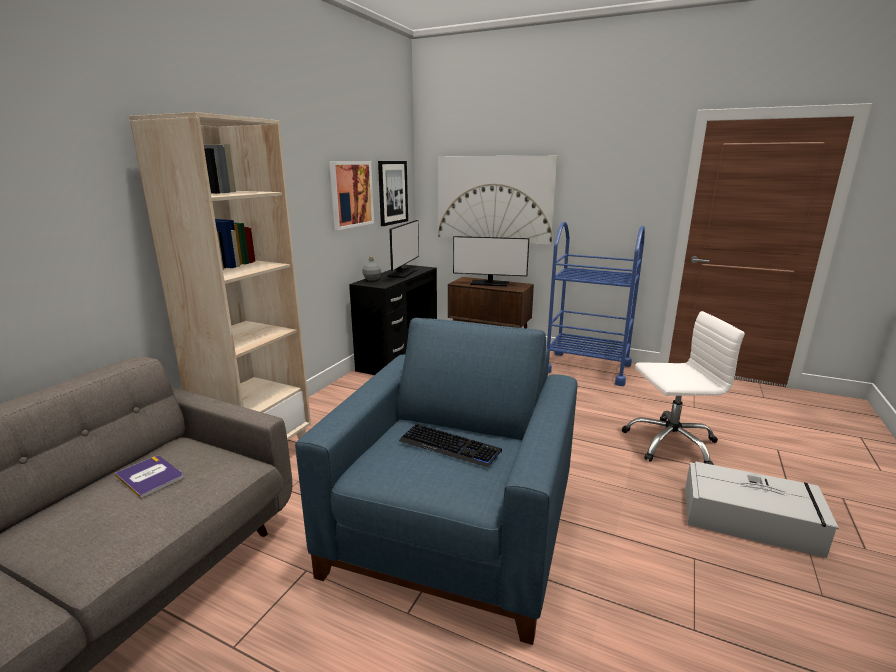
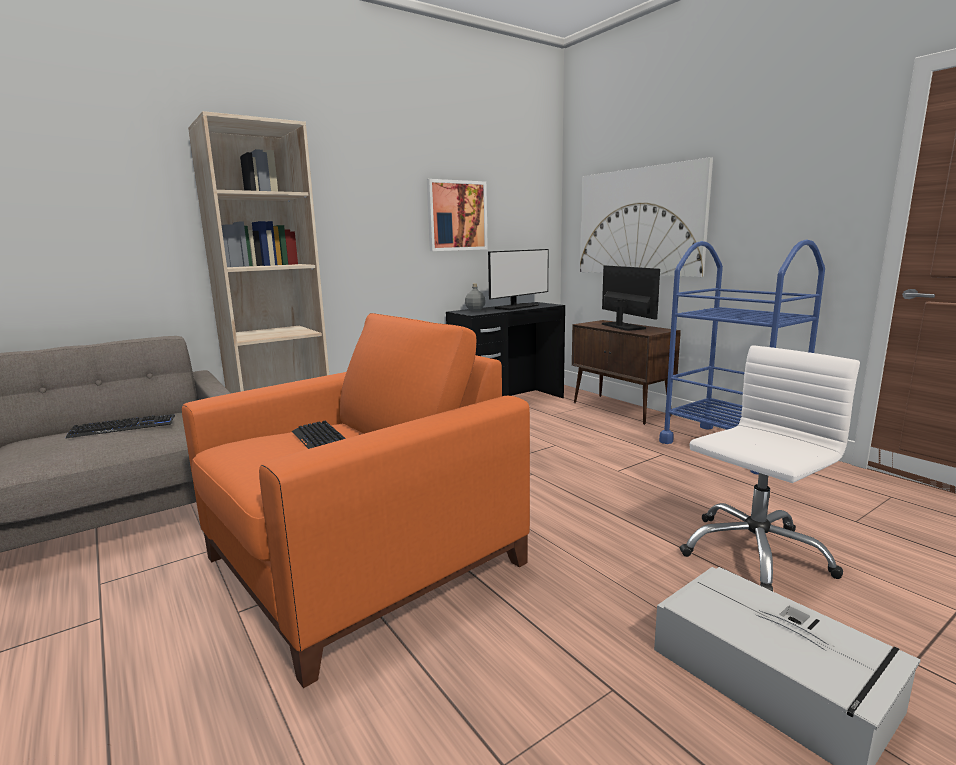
camera: 30 degrees right, 5 degrees down
book [115,456,183,499] -> keyboard [66,414,175,438]
blue armchair [295,318,578,645] -> orange armchair [182,313,530,688]
picture [378,161,408,226] -> none
monitor [453,236,529,287] -> monitor turned 150 degrees counterclockwise [602,265,660,331]
white office chair [622,311,745,465] -> white office chair turned 60 degrees counterclockwise [680,345,860,591]

